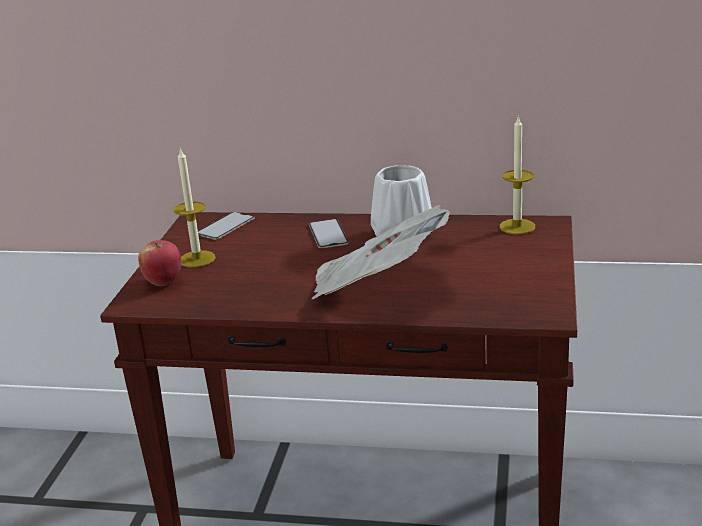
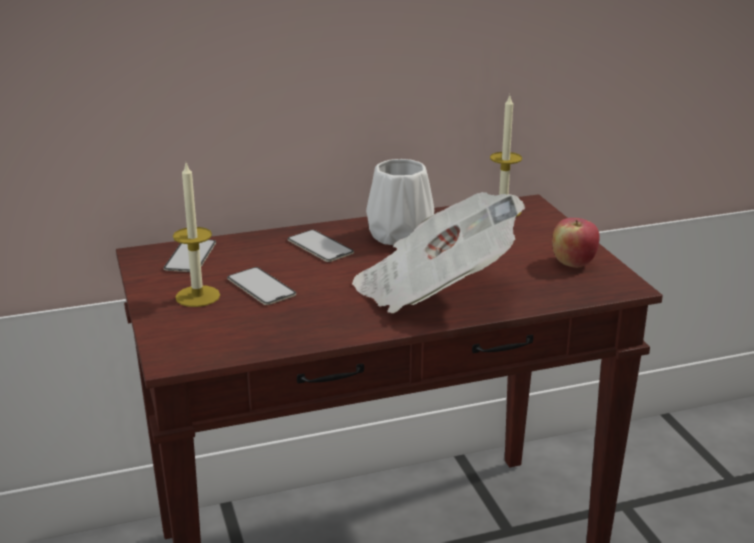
camera: 30 degrees left, 0 degrees up
apple [138,240,182,286] -> apple moved to [552,218,600,268]
none -> phone [227,267,296,305]

